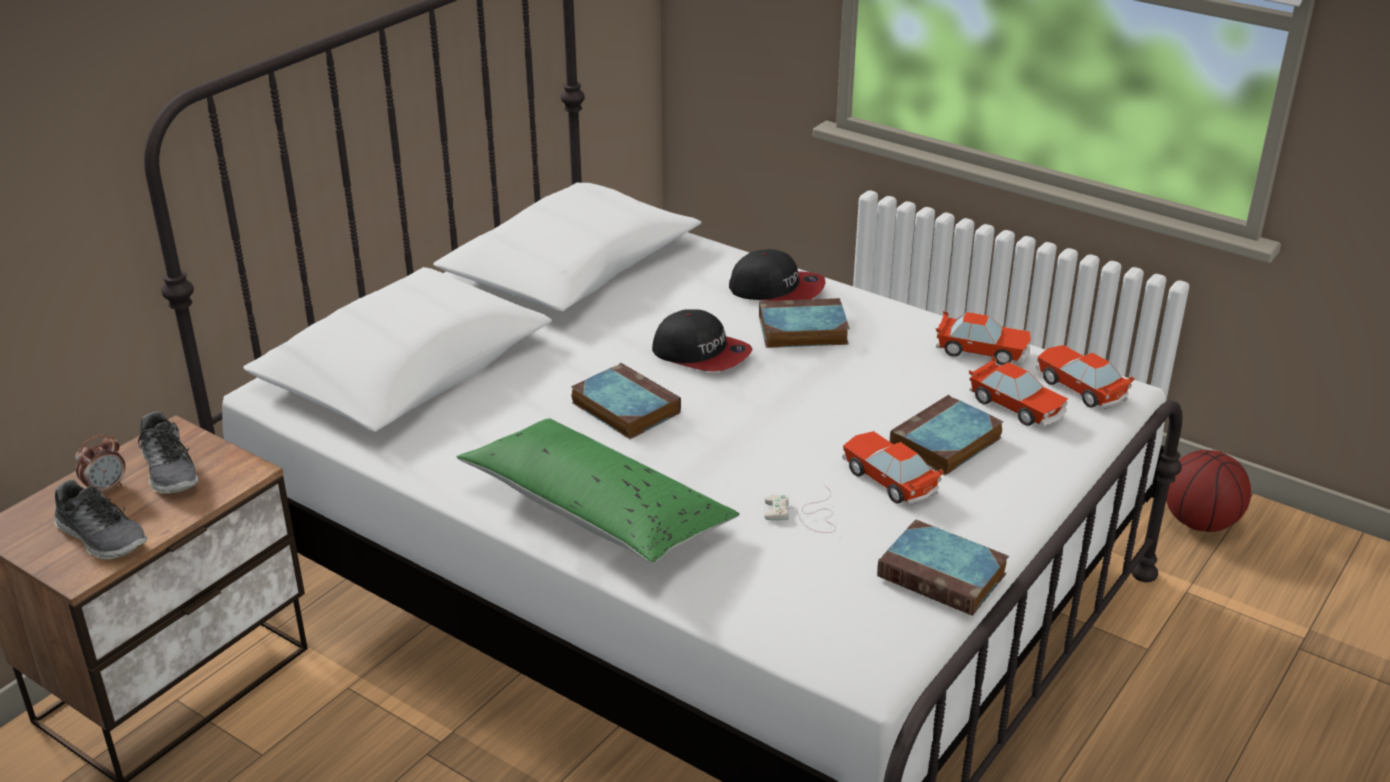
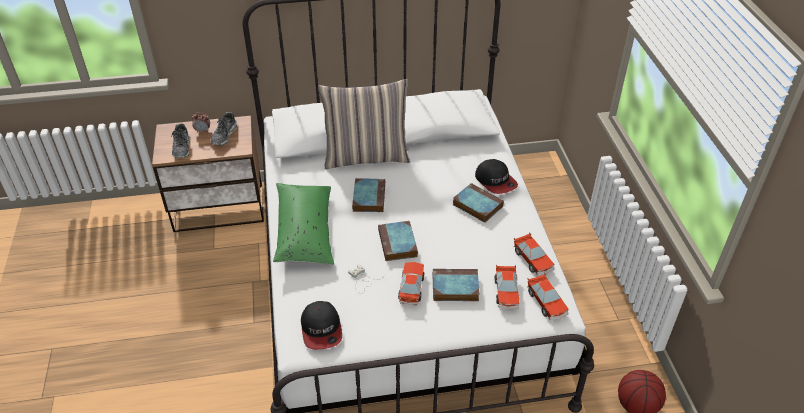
camera: 45 degrees right, 10 degrees up
cap [652,309,753,372] -> cap moved to [301,301,342,350]
book [877,519,1009,616] -> book moved to [378,221,418,261]
toy car [1035,345,1135,410] -> toy car turned 150 degrees clockwise [527,273,569,320]
none -> pillow [318,79,410,169]

